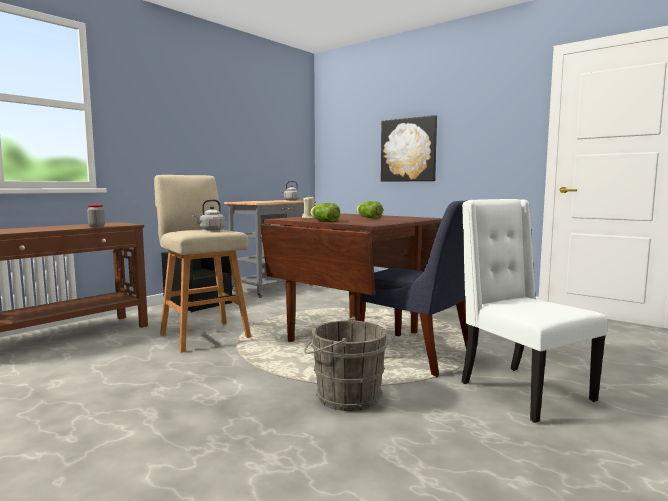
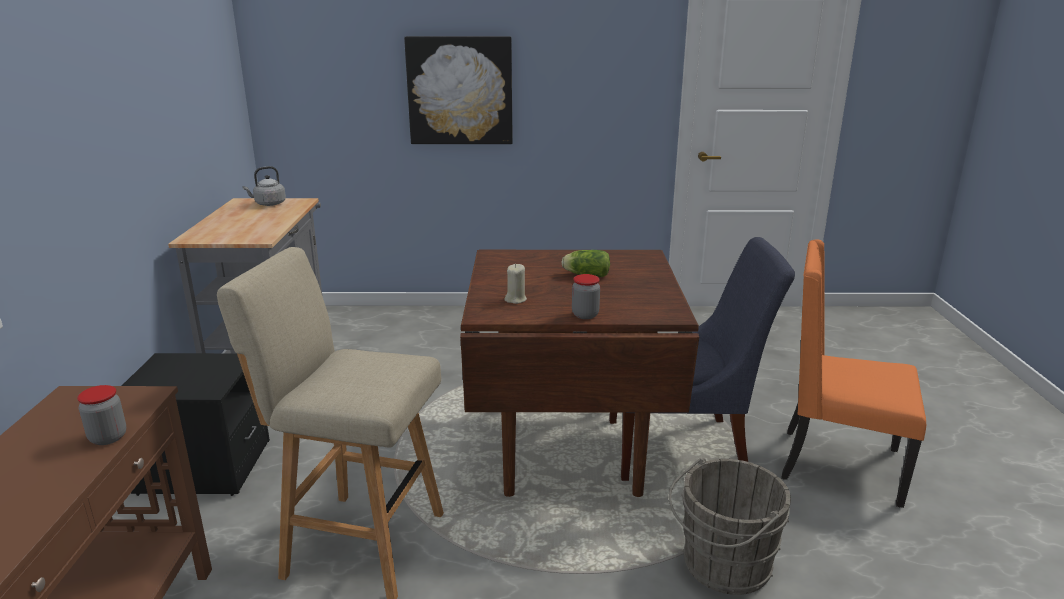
camera: 40 degrees left, 15 degrees up
grey kettle [192,200,225,231] -> none
lettuce [310,203,340,222] -> jar [572,274,600,319]
white chair [462,199,607,423] -> orange chair [781,239,926,508]

